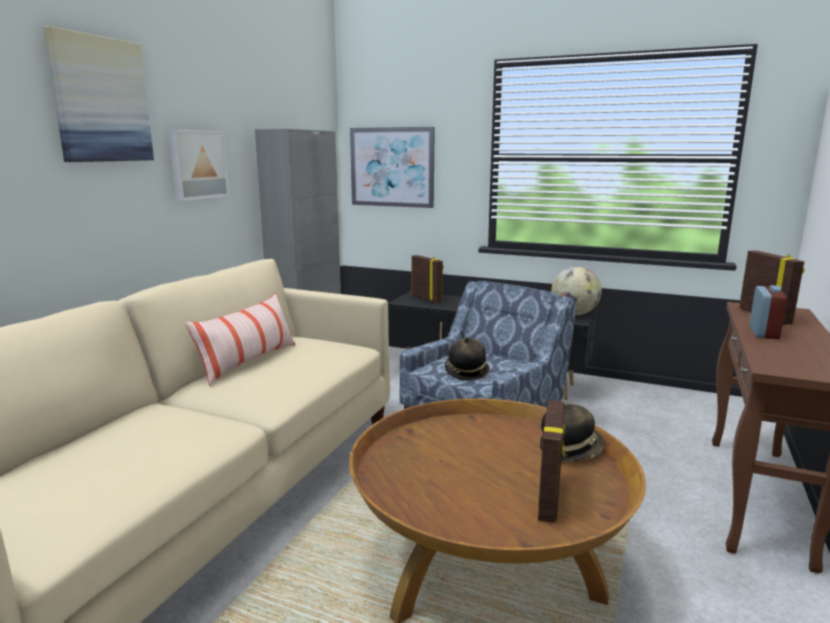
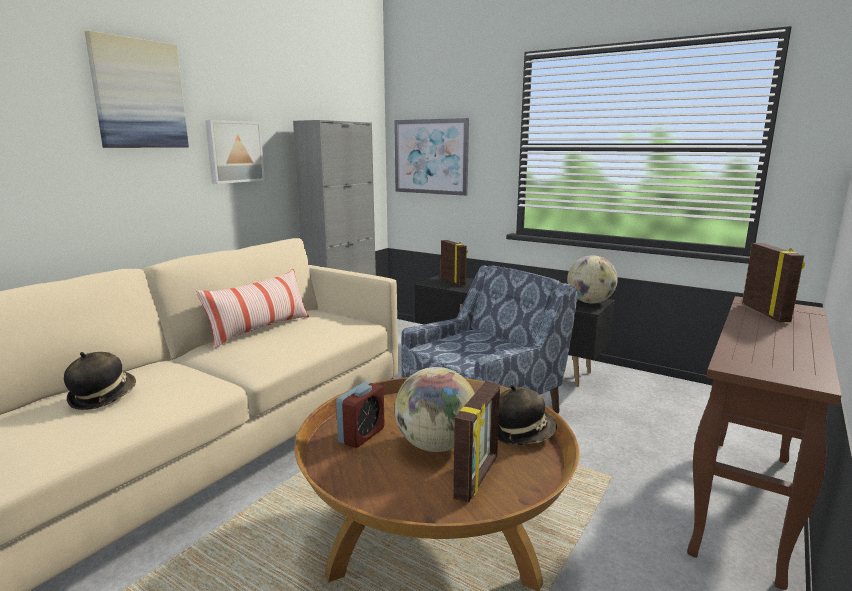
camera: 10 degrees right, 0 degrees up
hat [445,337,490,380] -> hat moved to [64,352,136,410]
alarm clock [750,285,787,339] -> alarm clock moved to [336,382,385,448]
none -> globe [395,367,475,452]

